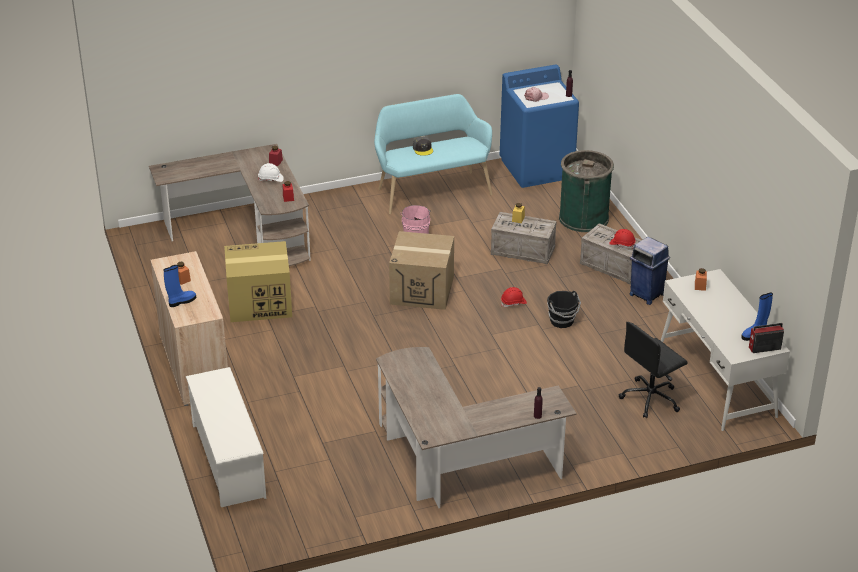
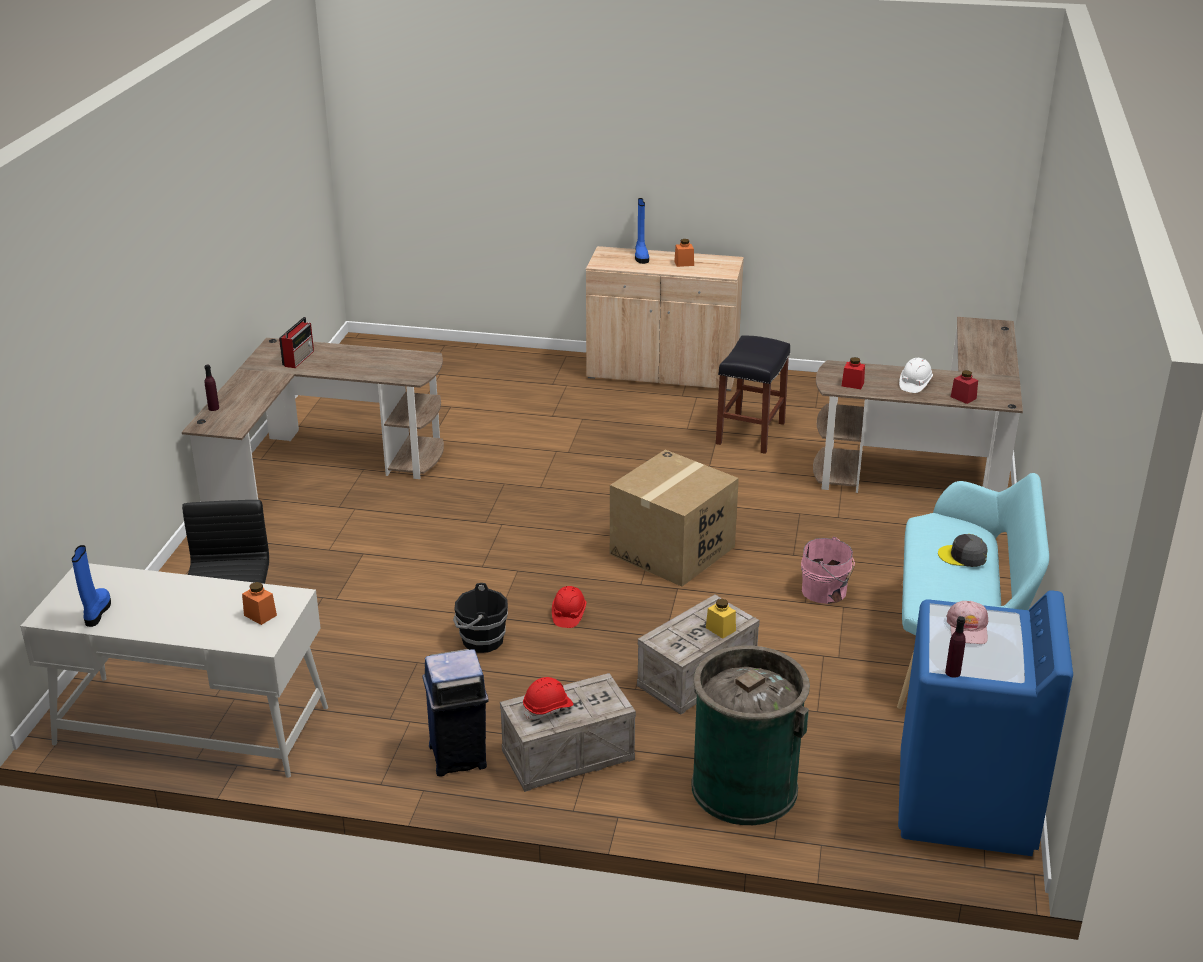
camera: 120 degrees right, 5 degrees down
white shoe rack [186,367,266,507] -> none
cardboard box [224,241,292,322] -> black stool [716,335,790,454]
radio [749,323,784,353] -> radio moved to [279,317,314,368]

